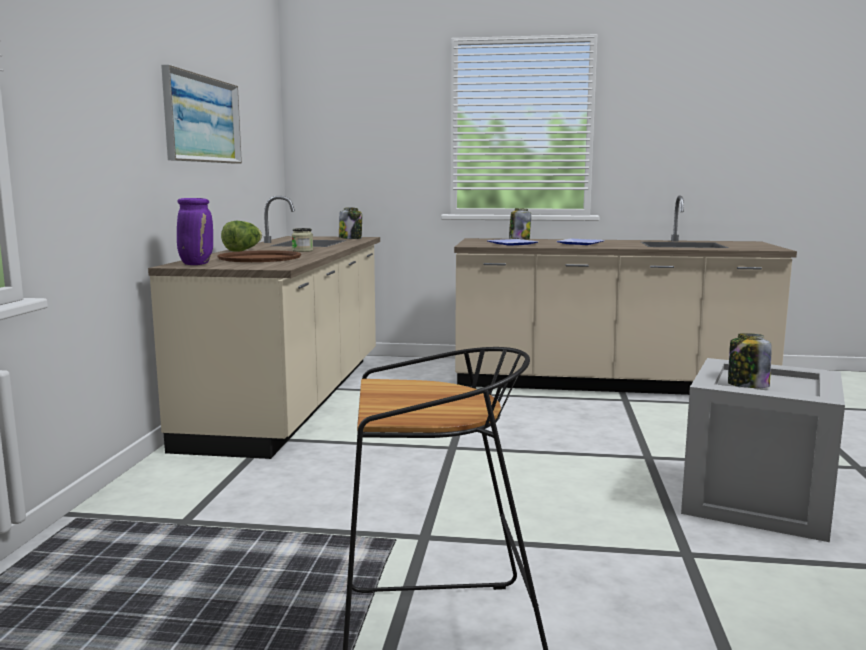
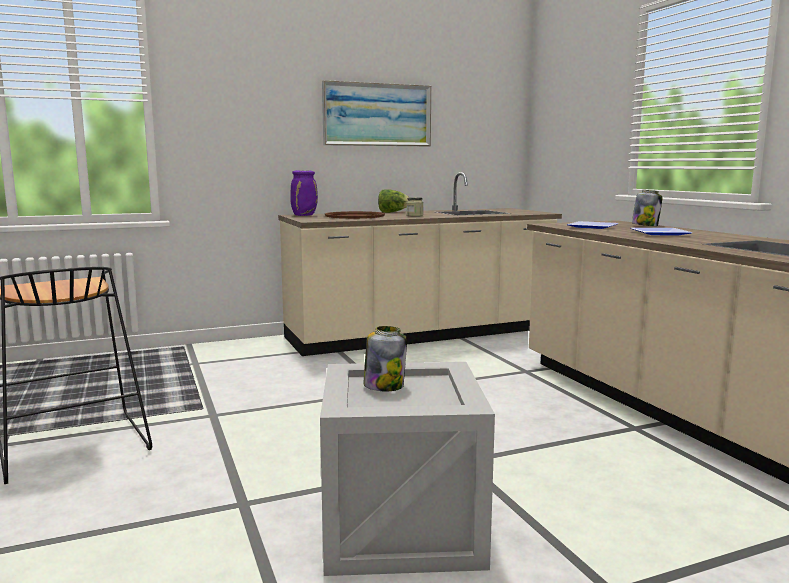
camera: 60 degrees right, 0 degrees up
jar [339,207,362,239] -> none

